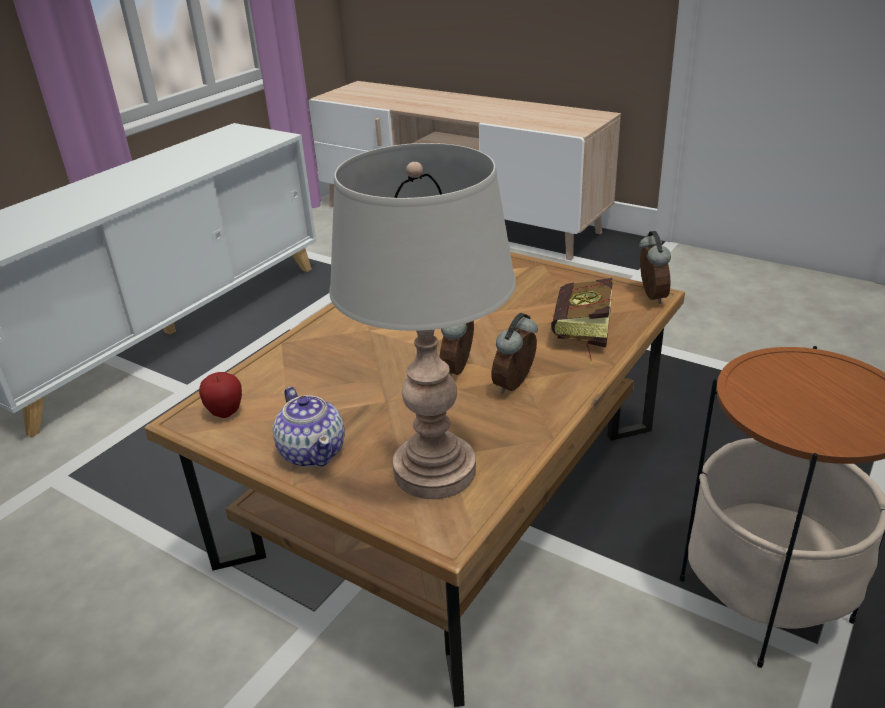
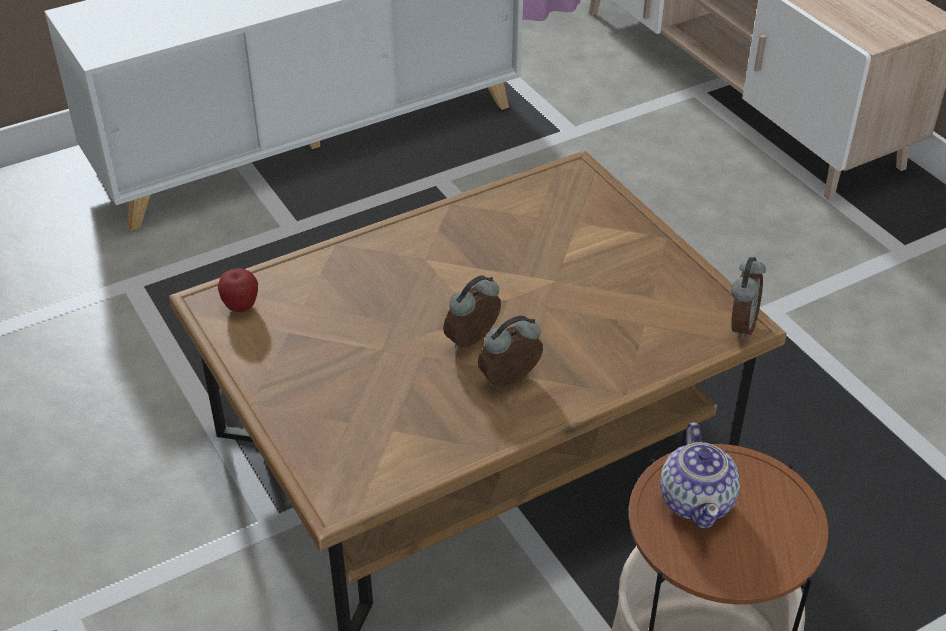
camera: 25 degrees right, 10 degrees up
teapot [273,387,345,467] -> teapot moved to [660,422,740,529]
grey table lamp [329,143,516,499] -> none
book [551,278,615,364] -> none

